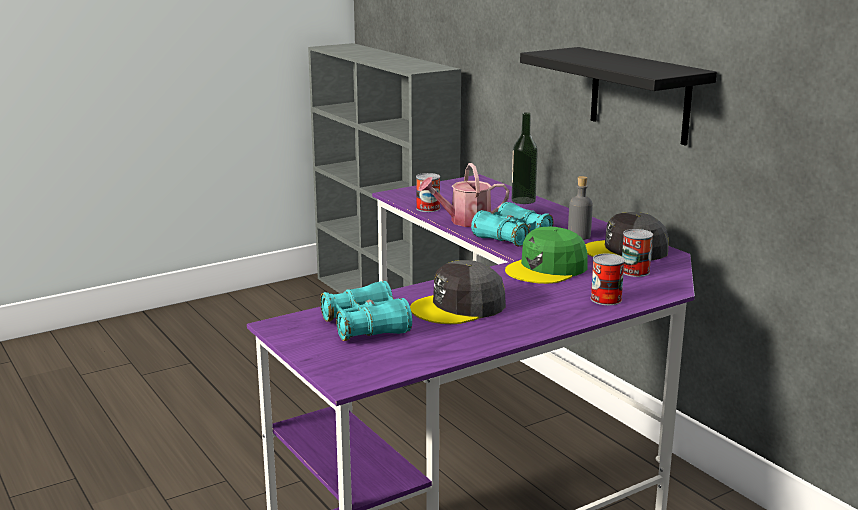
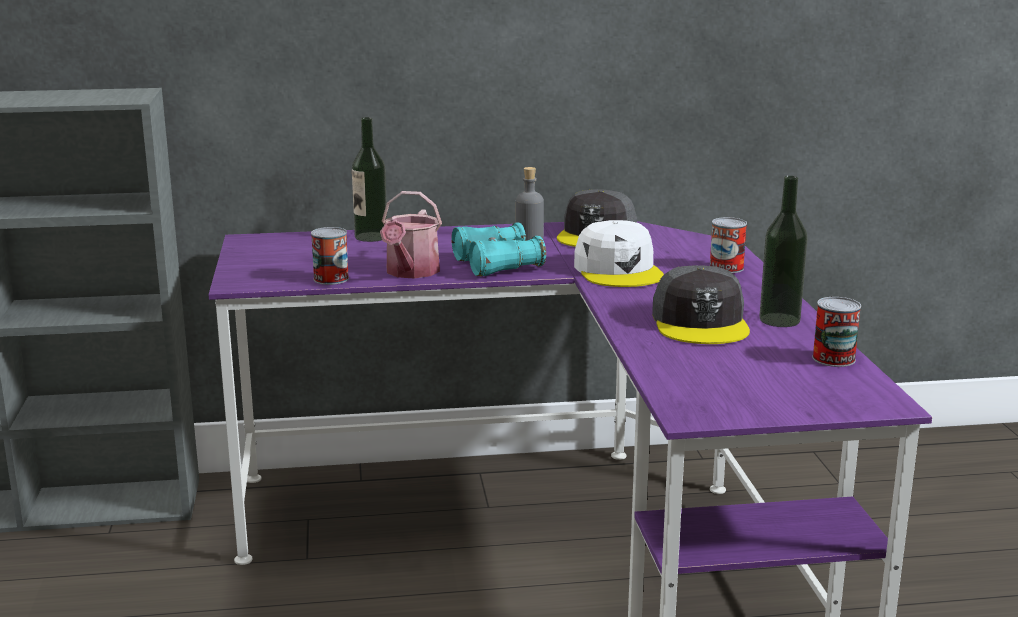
camera: 65 degrees left, 0 degrees up
turquoise binoculars [320,281,412,341] -> none
green cap [505,227,588,284] -> white cap [574,220,664,287]
black shelf [520,47,717,146] -> none
can [622,229,653,277] -> can moved to [812,297,861,367]
none -> bottle [759,176,808,327]

